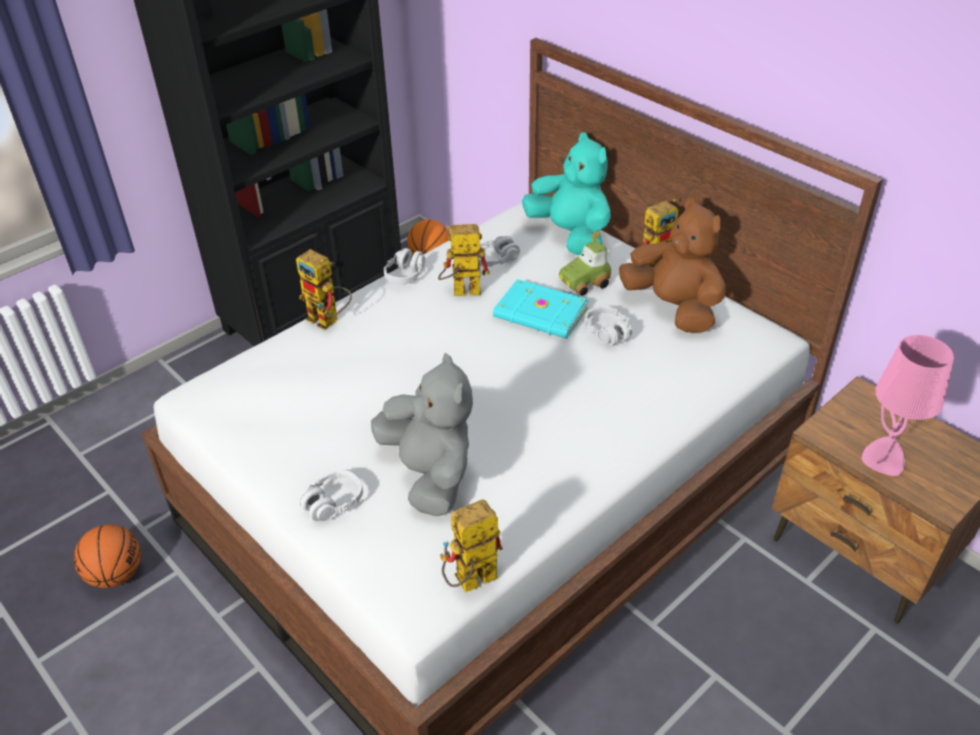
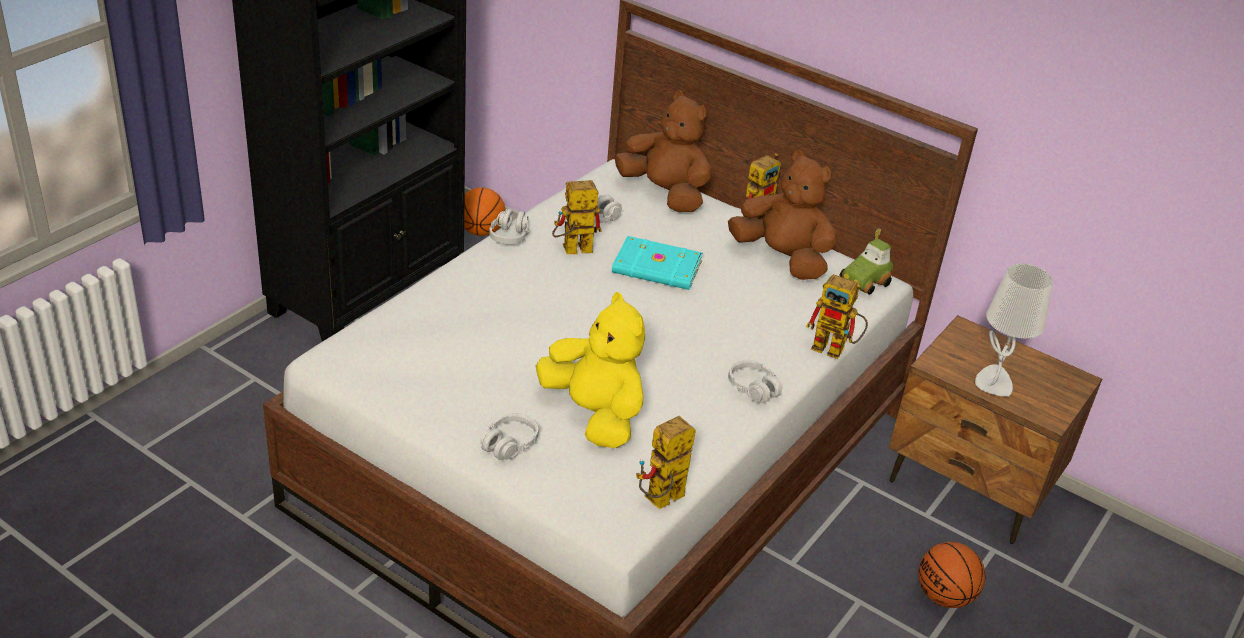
camera: 15 degrees left, 5 degrees down
basketball [74,524,141,588] -> basketball moved to [918,542,985,608]
toy robot [296,249,352,330] -> toy robot moved to [806,274,868,359]
grey plush toy [371,353,473,516] -> yellow plush toy [536,292,645,448]
turquoise plush toy [522,132,611,255] -> brown plush toy [615,90,712,212]
toy car [559,231,611,296] -> toy car moved to [840,228,893,295]
grey headphones [585,305,632,346] -> grey headphones moved to [728,360,783,403]
pink table lamp [862,335,954,476] -> grey table lamp [975,263,1053,397]

